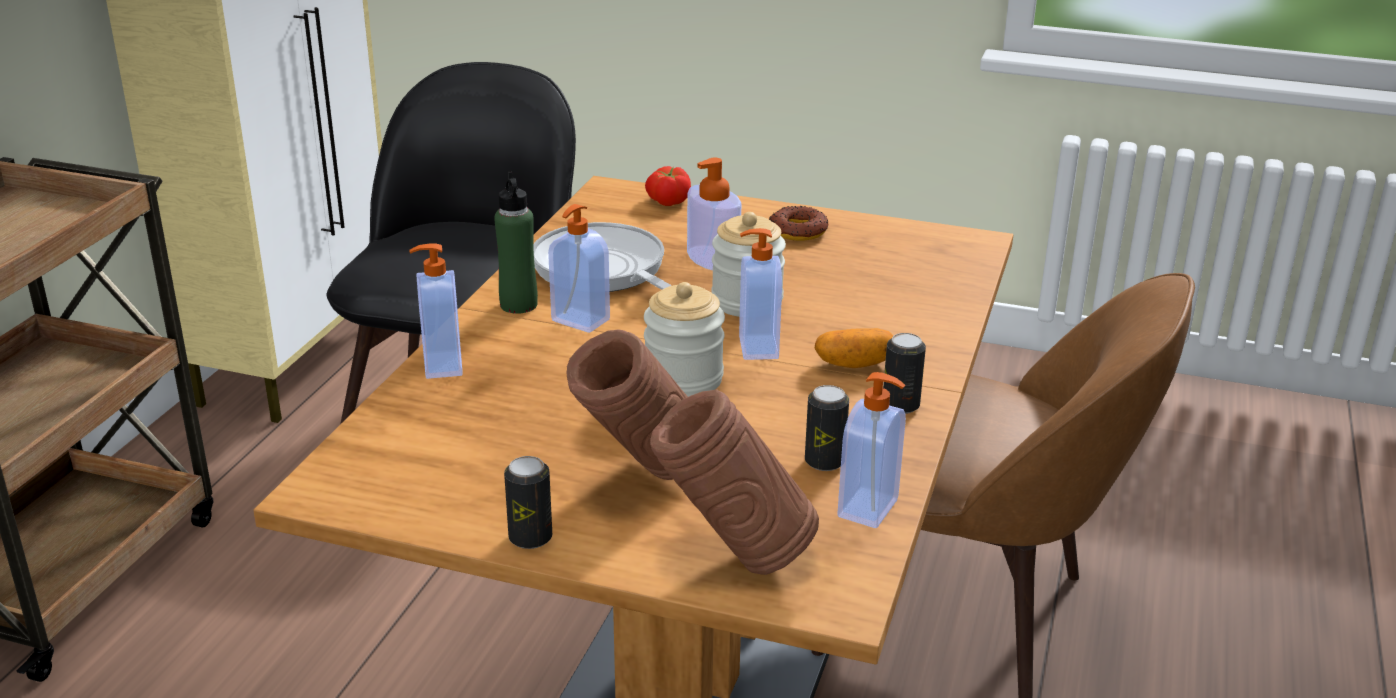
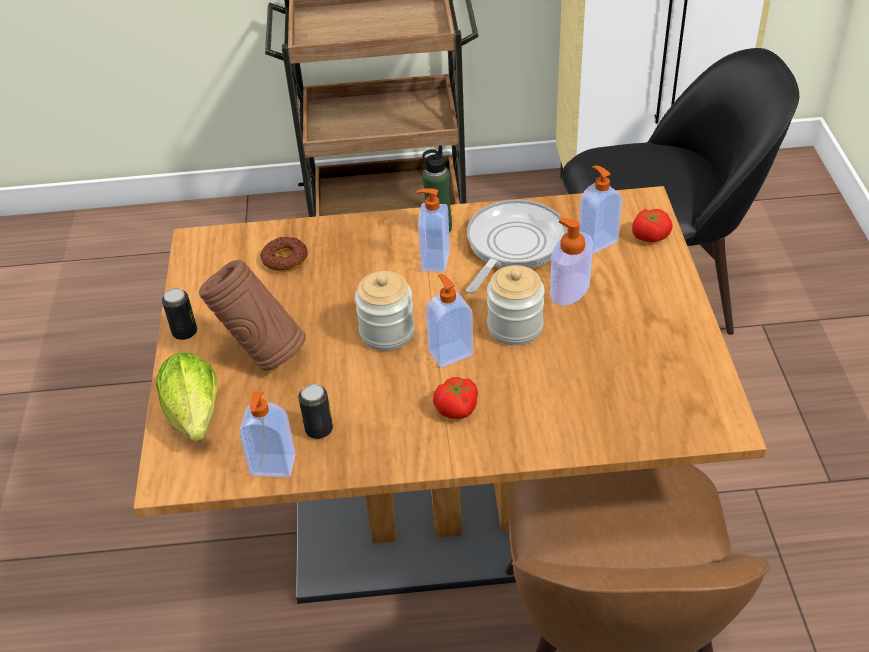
camera: 70 degrees right, 15 degrees up
soap dispenser [409,243,463,379] -> soap dispenser moved to [579,166,623,254]
brown vase [650,390,819,575] -> lettuce [156,353,217,441]
donut [769,206,828,241] -> donut moved to [260,237,308,272]
potato [815,328,893,368] -> tomato [433,377,478,419]
can [883,333,926,414] -> none

